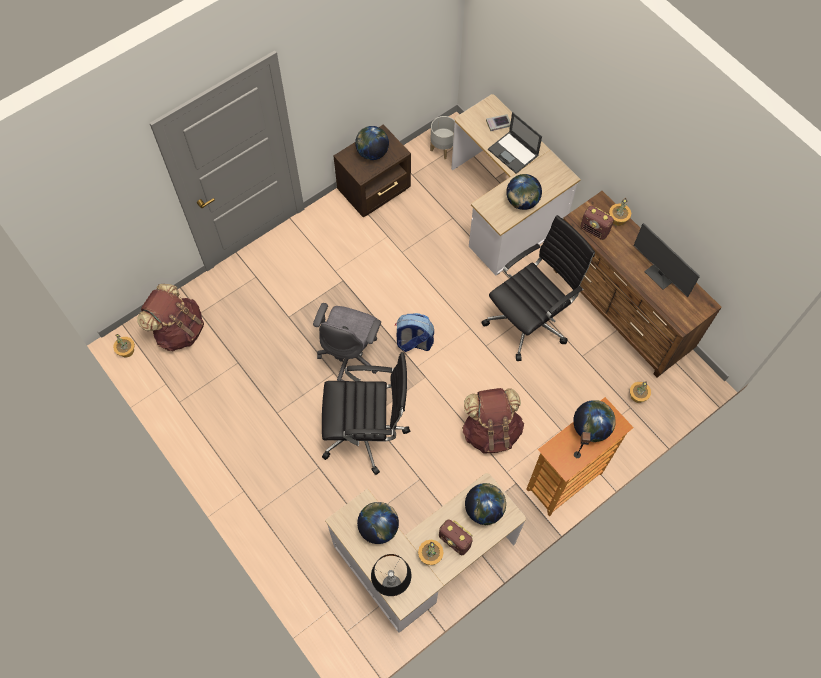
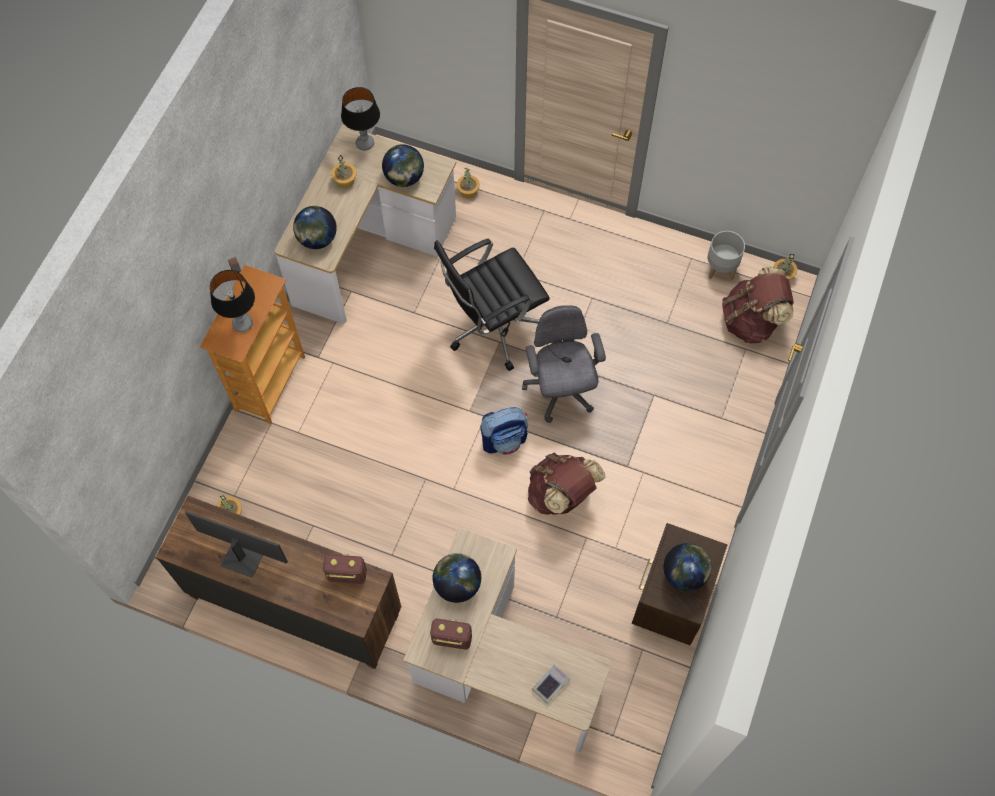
camera: 150 degrees right, 0 degrees up
grey planter [430,116,455,159] -> grey planter moved to [708,231,745,280]
radio [439,519,473,555] -> radio moved to [430,619,472,649]
brown backpack [462,388,524,453] -> brown backpack moved to [528,453,606,515]
black office chair [481,215,595,361] -> none
laptop [488,112,542,174] -> none
globe [573,400,616,442] -> table lamp [210,270,255,332]
potted plant [609,198,631,226] -> potted plant moved to [457,168,480,199]

